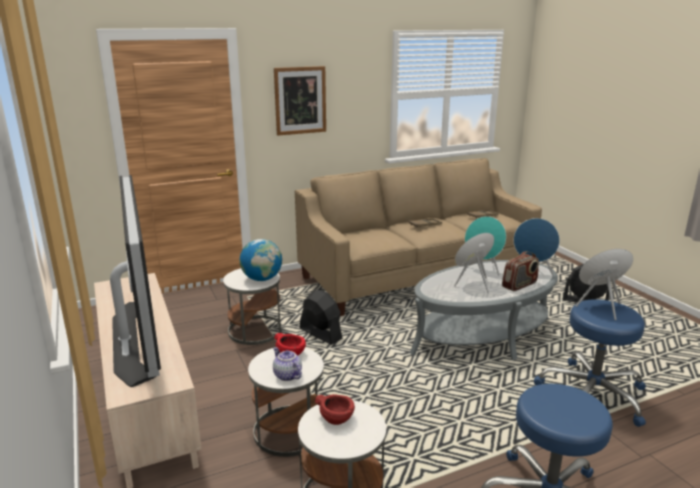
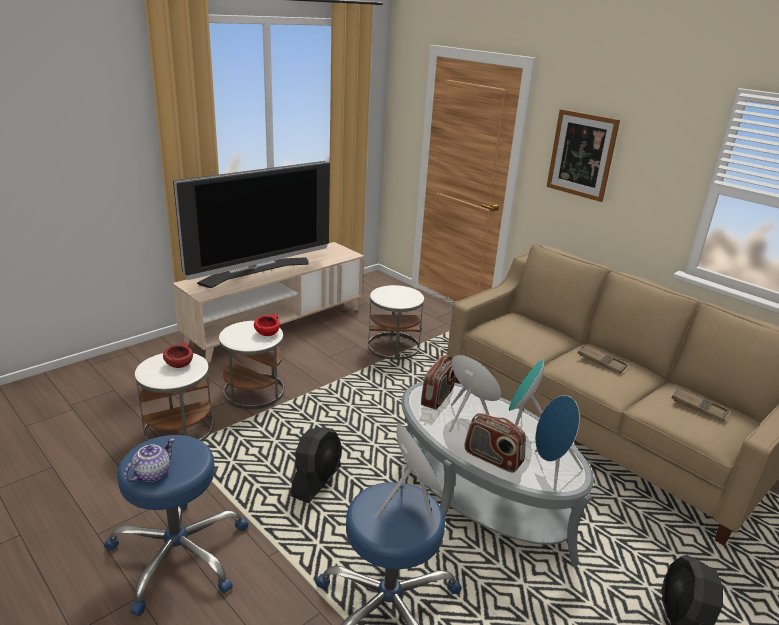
camera: 70 degrees right, 5 degrees up
globe [240,239,282,281] -> none
teapot [273,347,302,381] -> teapot moved to [124,438,175,482]
black fan [300,290,343,345] -> black fan moved to [291,427,341,504]
none -> radio [421,355,455,410]

